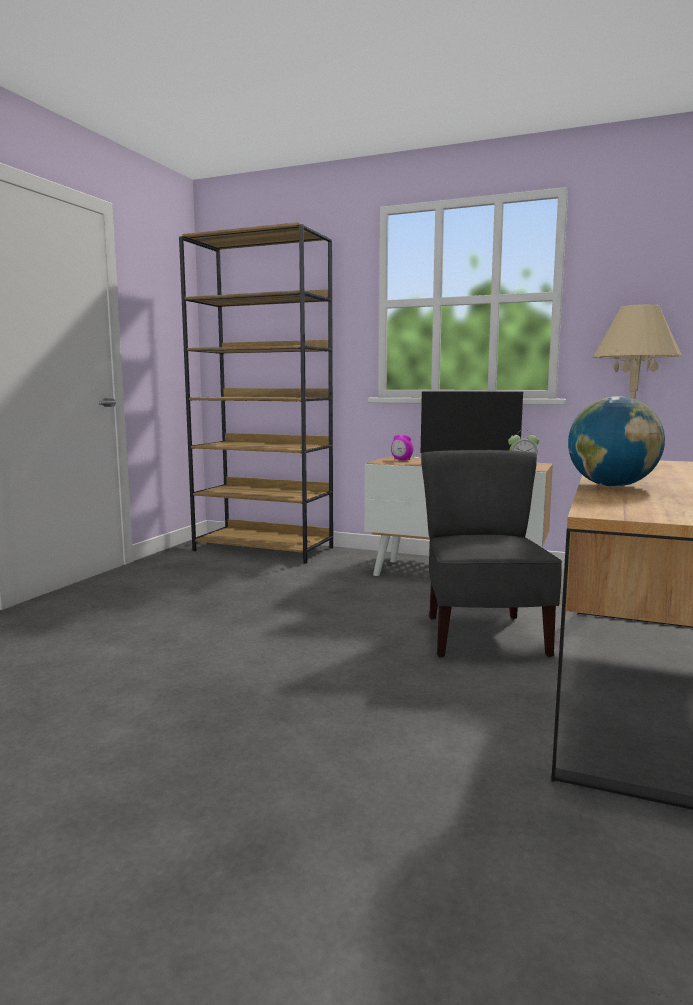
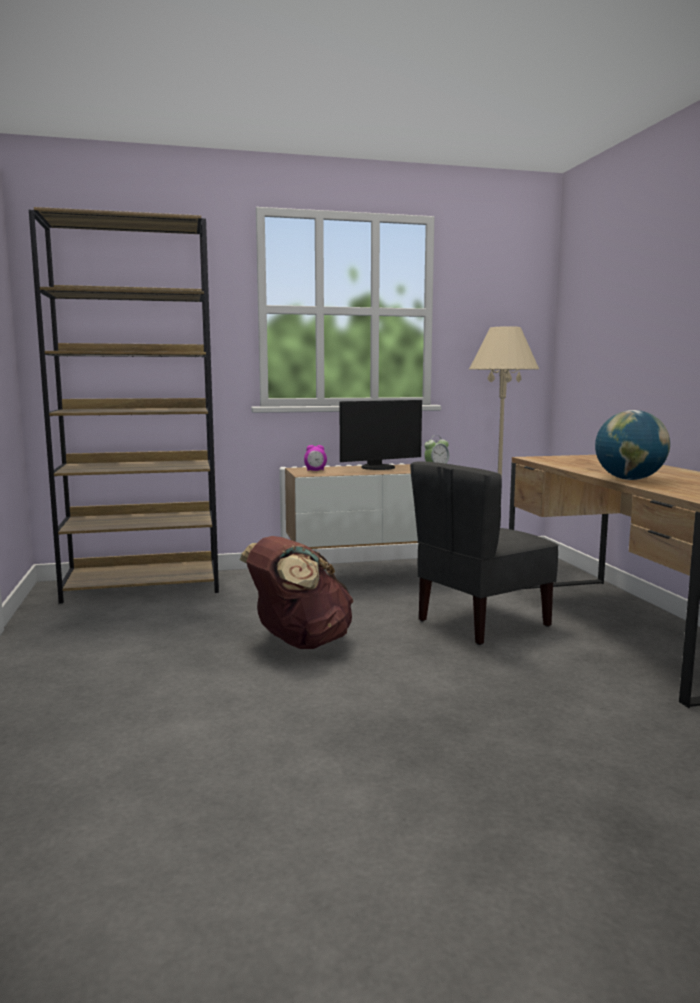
camera: 35 degrees left, 0 degrees up
grey chair [421,450,562,658] -> grey chair turned 90 degrees counterclockwise [410,461,559,645]
none -> brown backpack [240,536,354,649]

